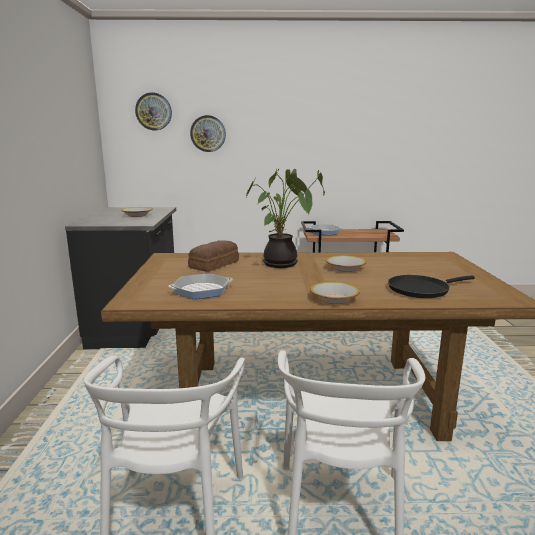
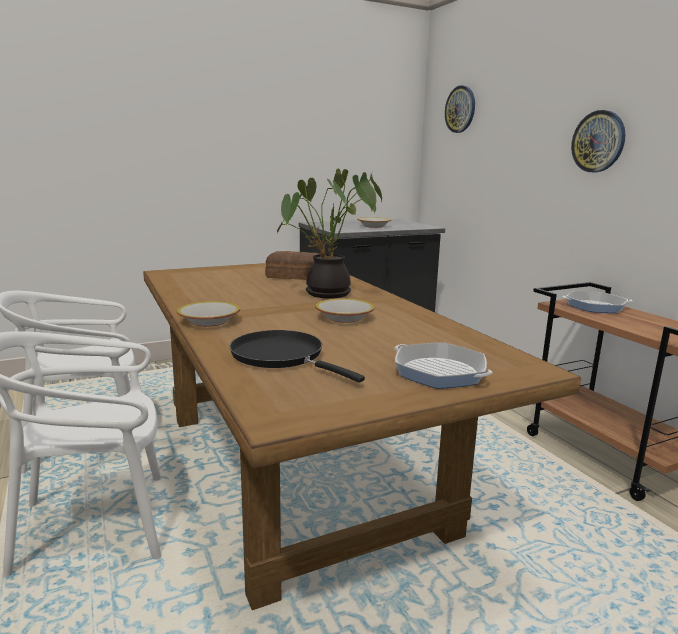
camera: 65 degrees right, 0 degrees up
frying pan [168,273,233,299] -> frying pan moved to [394,342,492,389]
wall clock [190,115,226,152] -> wall clock moved to [571,110,625,172]

